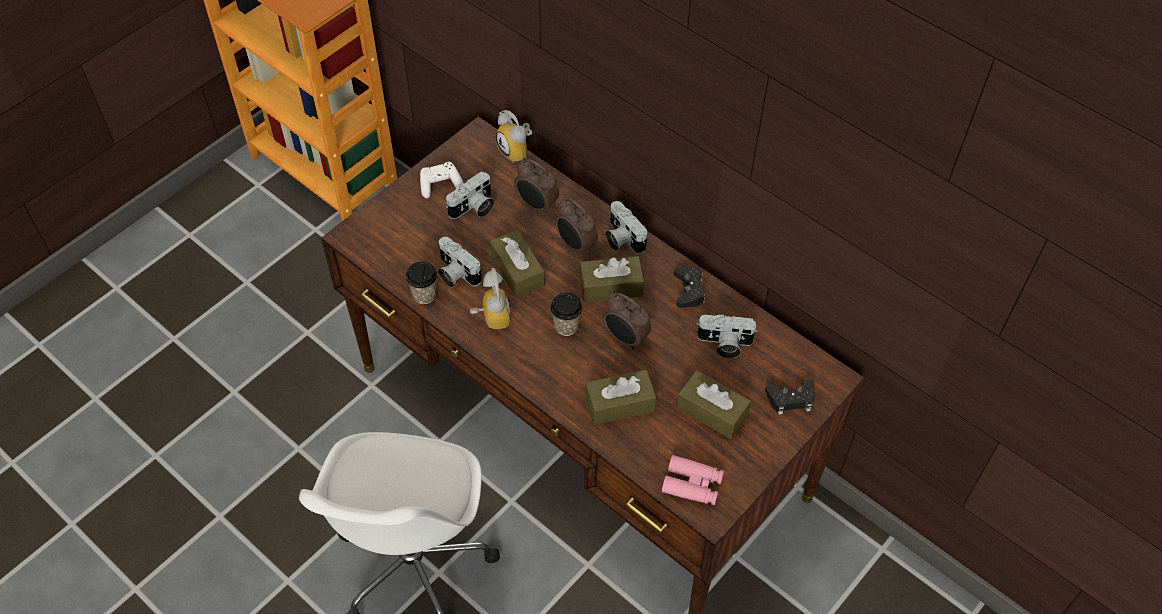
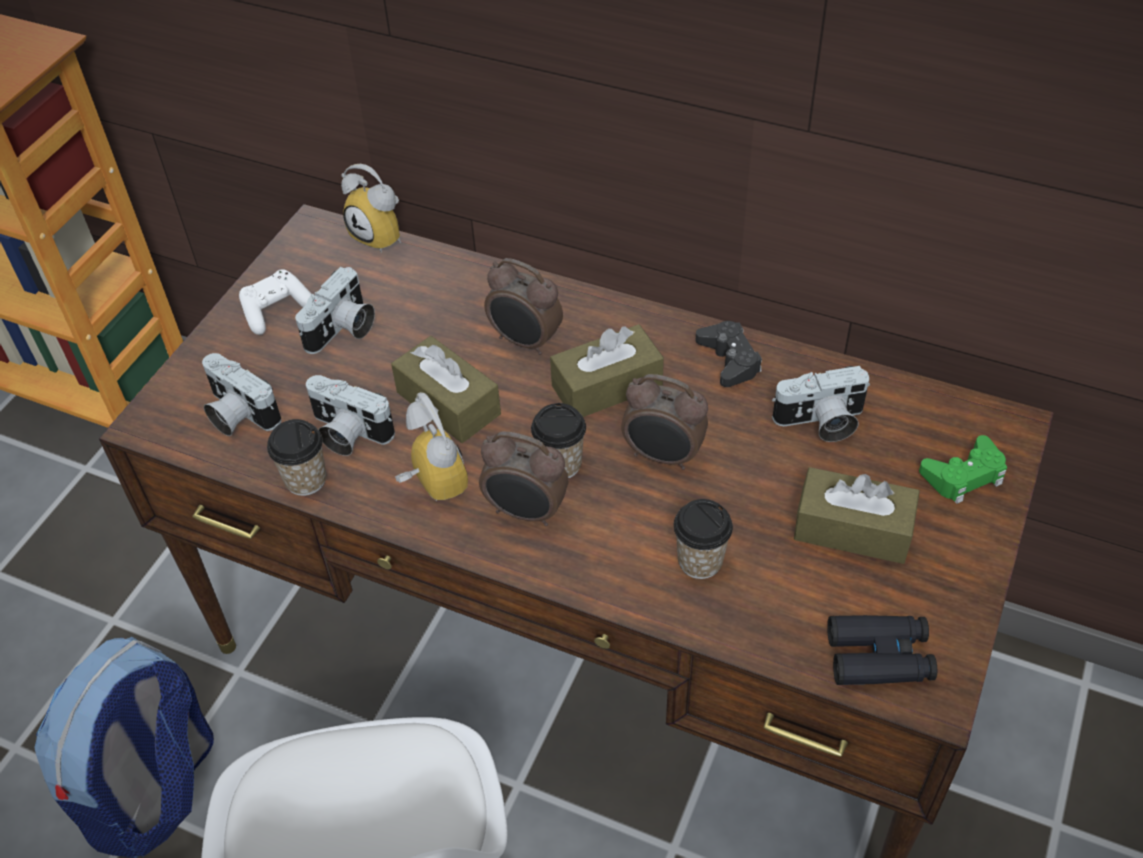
camera: 15 degrees left, 5 degrees down
alarm clock [514,159,559,215] -> alarm clock moved to [479,431,569,526]
brown tissue box [585,370,656,425] -> cup [673,499,733,579]
camera [605,201,647,254] -> camera moved to [202,353,282,436]
pink binoculars [662,455,724,505] -> black binoculars [827,615,937,685]
black game controller [765,379,815,415] -> green game controller [919,435,1007,504]
none -> backpack [34,637,214,858]

